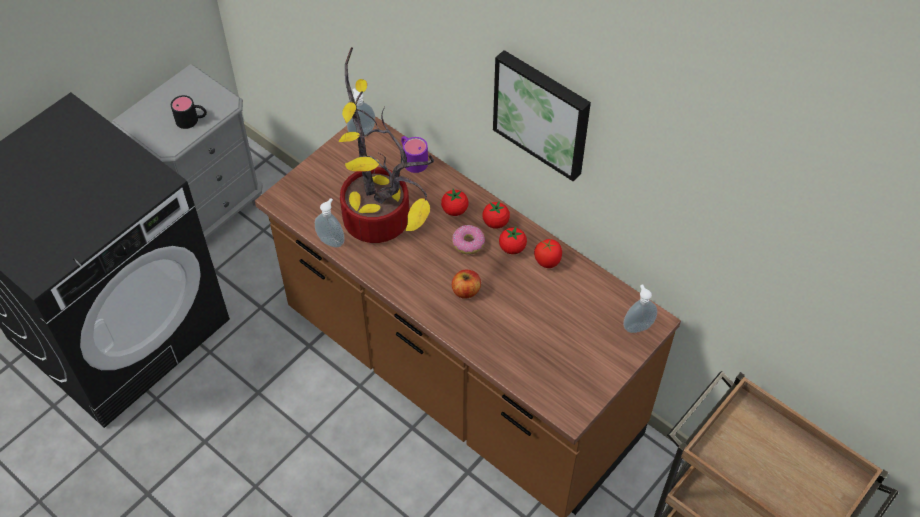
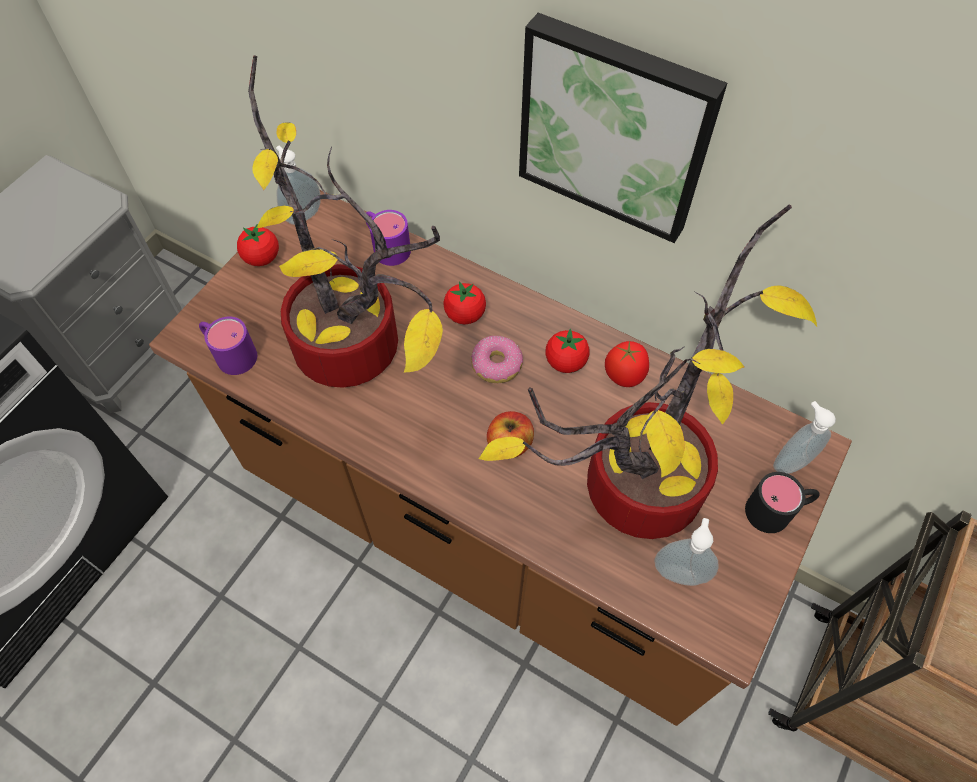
camera: 10 degrees left, 5 degrees up
black mug [171,95,207,129] -> black mug moved to [745,472,820,533]
soap dispenser [315,198,345,248] -> soap dispenser moved to [655,518,718,586]
tomato [482,201,510,229] -> tomato moved to [237,224,279,266]
none -> purple mug [199,317,257,375]
none -> potted plant [479,205,817,539]

